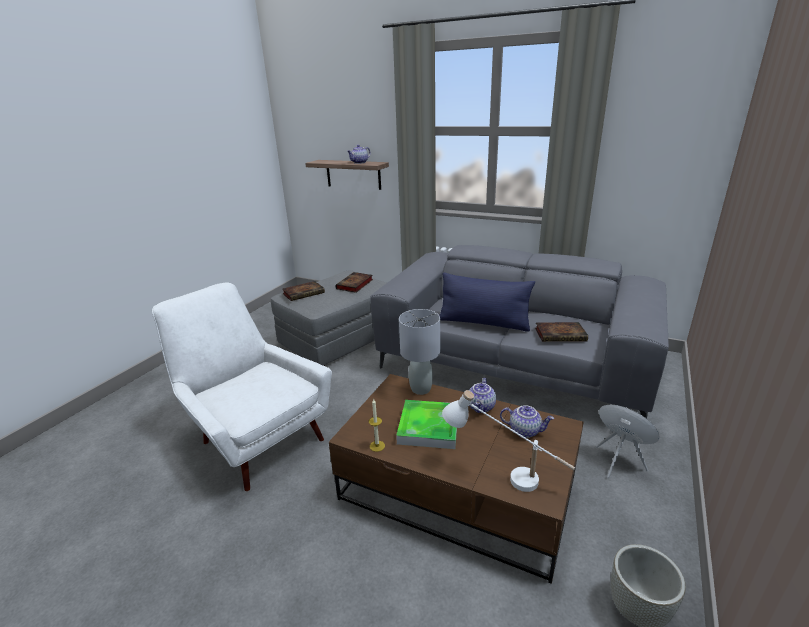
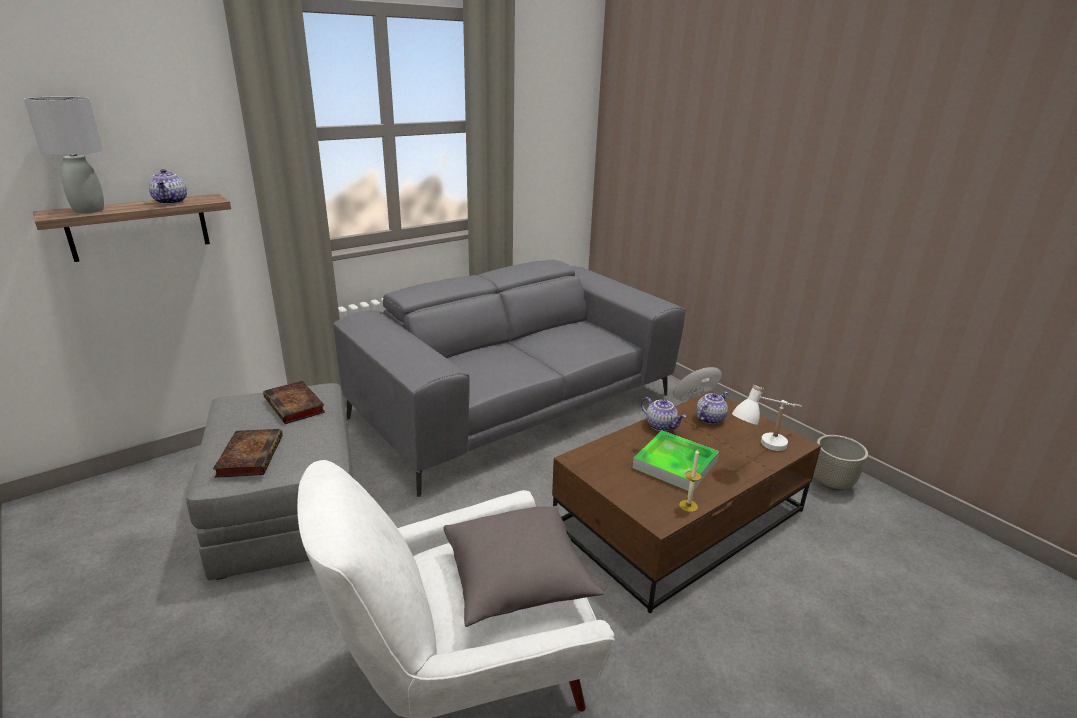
camera: 65 degrees left, 0 degrees up
grey table lamp [399,309,440,395] -> grey table lamp moved to [24,96,104,213]
blue pillow [439,272,535,331] -> none
book [535,322,588,342] -> none
none -> grey pillow [444,506,604,627]

